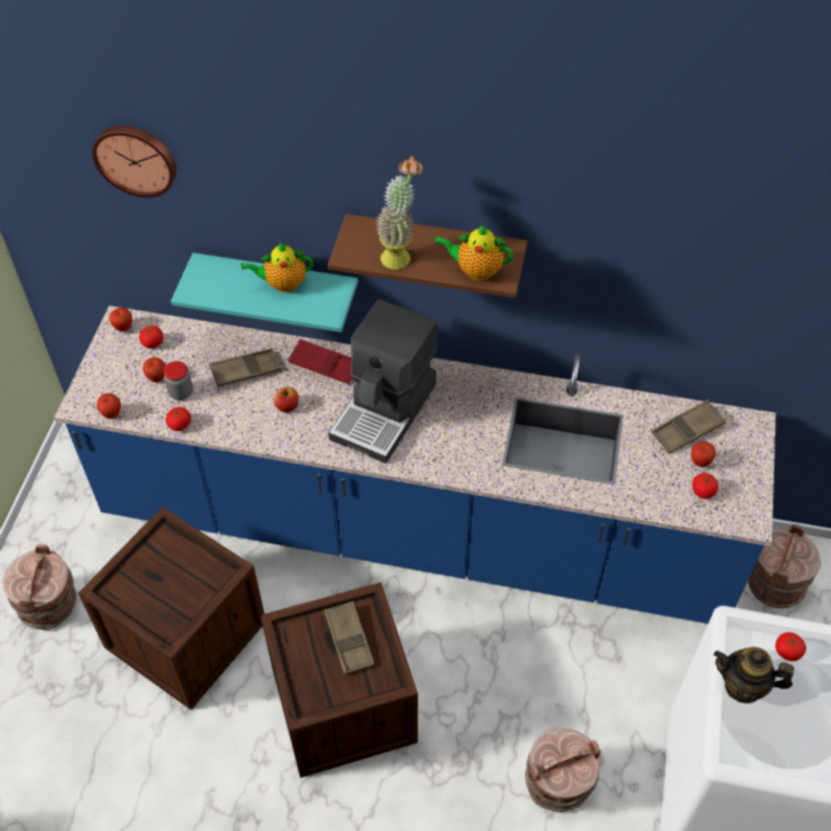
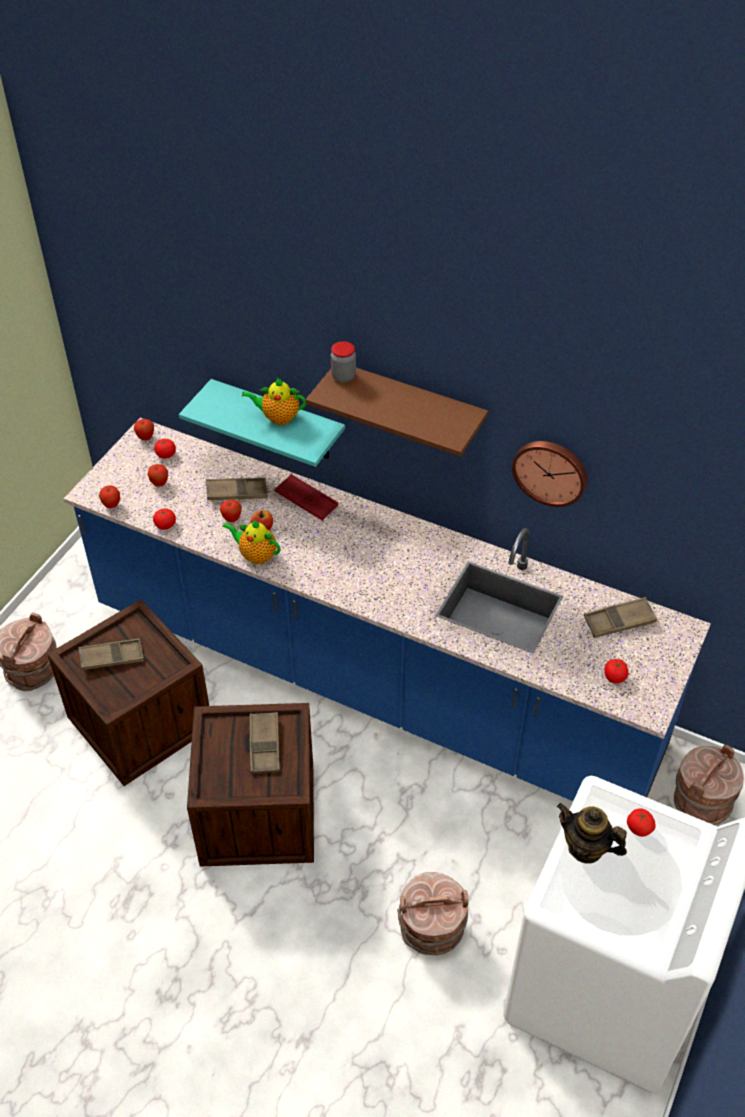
camera: 15 degrees right, 5 degrees down
wall clock [92,126,177,198] -> wall clock moved to [512,441,588,507]
jar [164,361,193,400] -> jar moved to [331,341,356,383]
coffee machine [328,299,438,464] -> none
potted plant [376,155,423,269] -> none
teapot [435,225,513,281] -> teapot moved to [222,520,281,564]
apple [691,441,716,467] -> apple moved to [220,500,242,522]
none -> brown tray [79,638,144,670]

